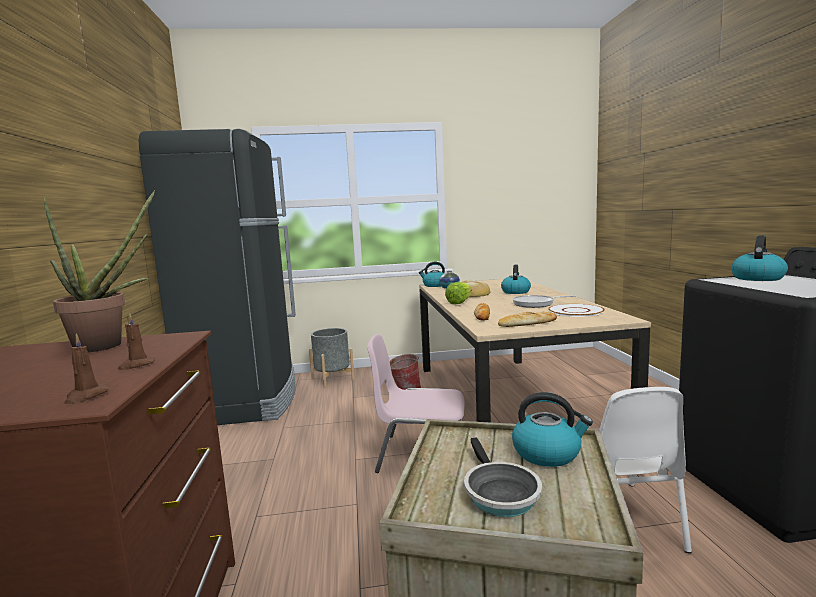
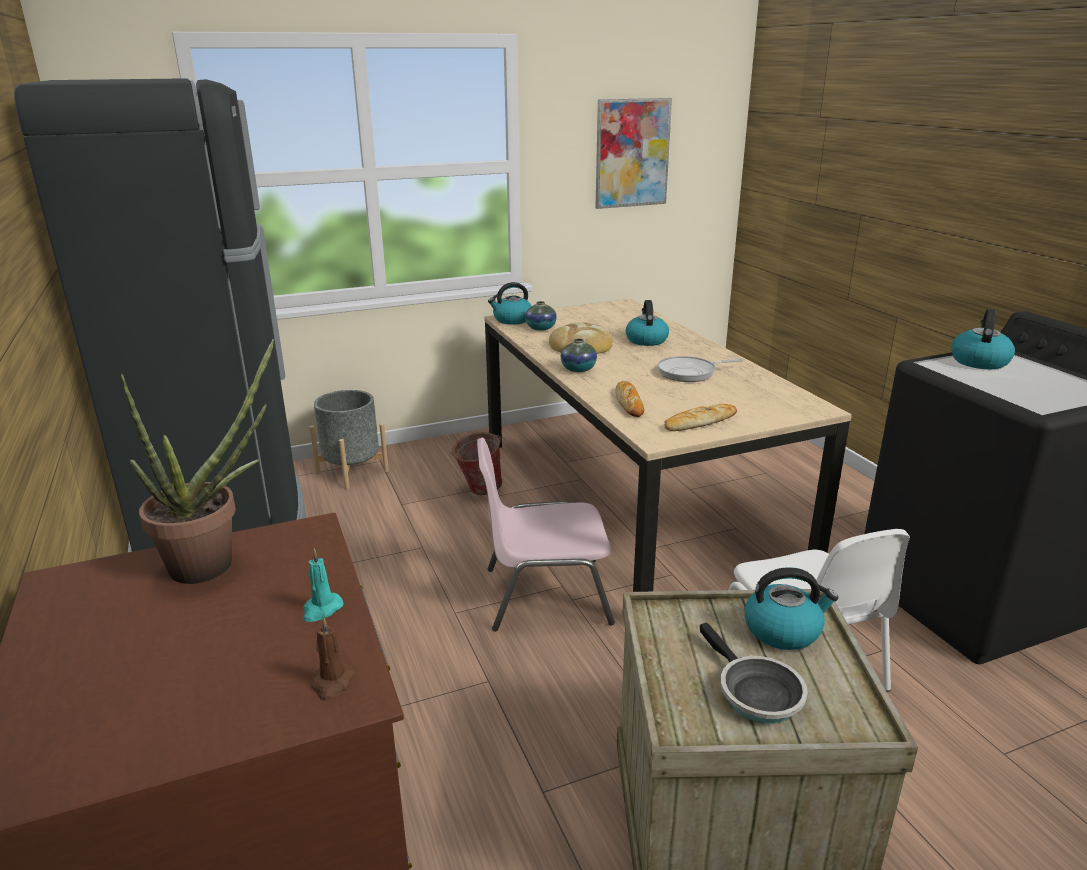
camera: 15 degrees left, 15 degrees up
brown candle [118,314,155,370] -> turquoise candle [303,549,344,622]
lettuce [445,282,472,305] -> vase [561,339,597,372]
white plate [548,304,605,317] -> none
none -> picture [595,98,672,209]

